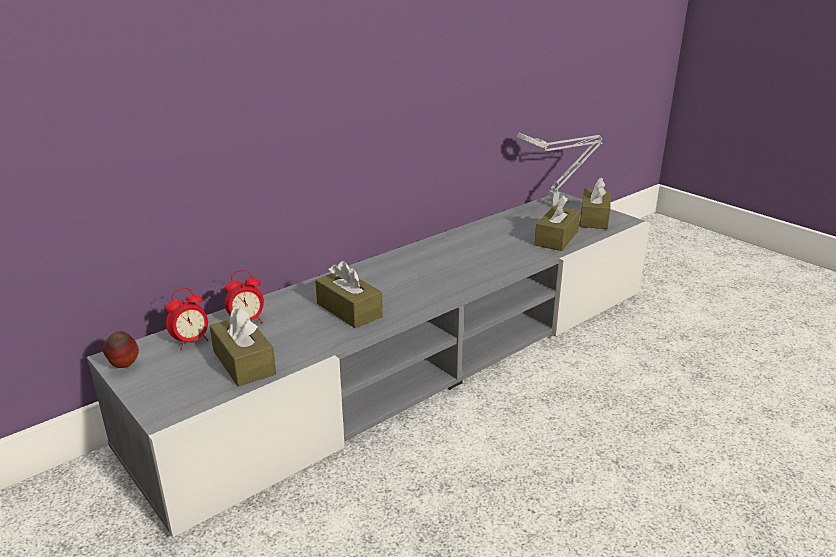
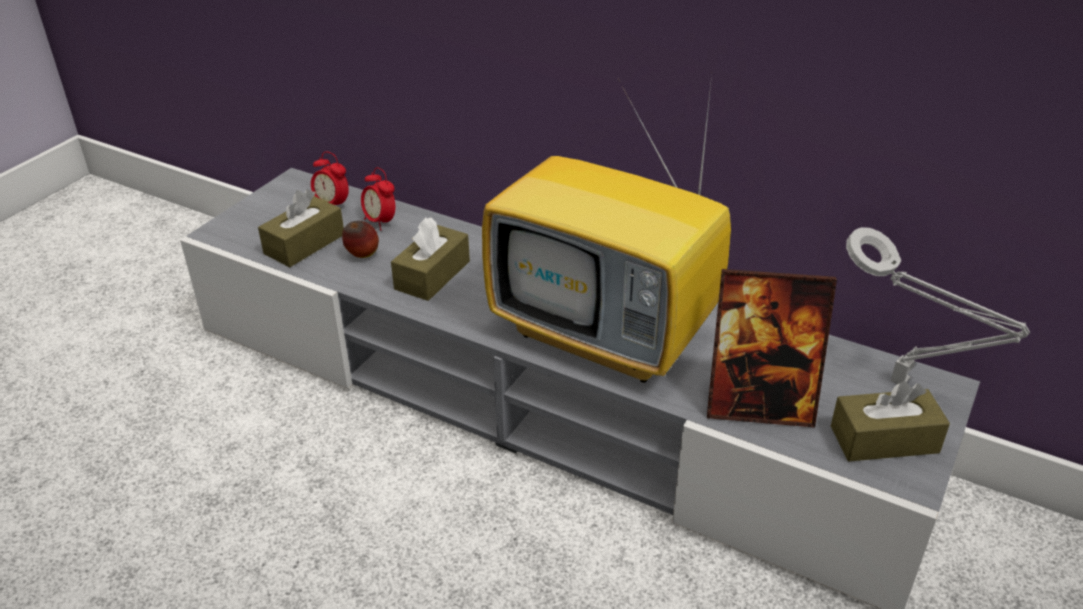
camera: 70 degrees right, 10 degrees up
apple [103,331,139,368] -> apple moved to [342,221,379,258]
brown tissue box [534,196,580,251] -> picture frame [707,269,837,427]
none -> television [482,76,731,383]

